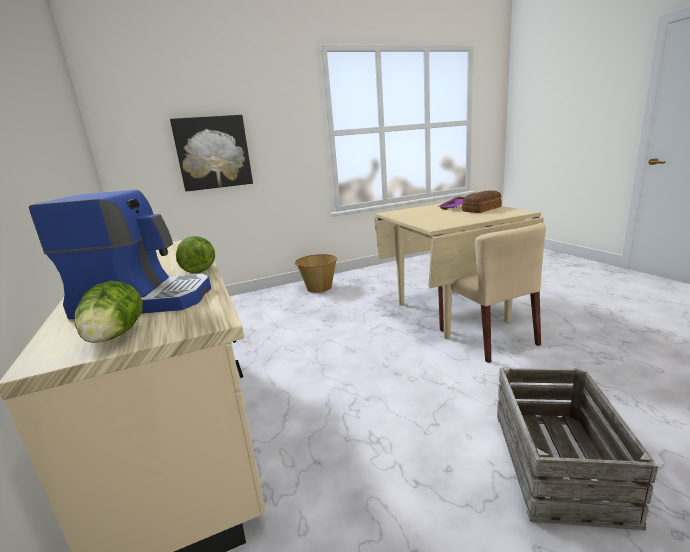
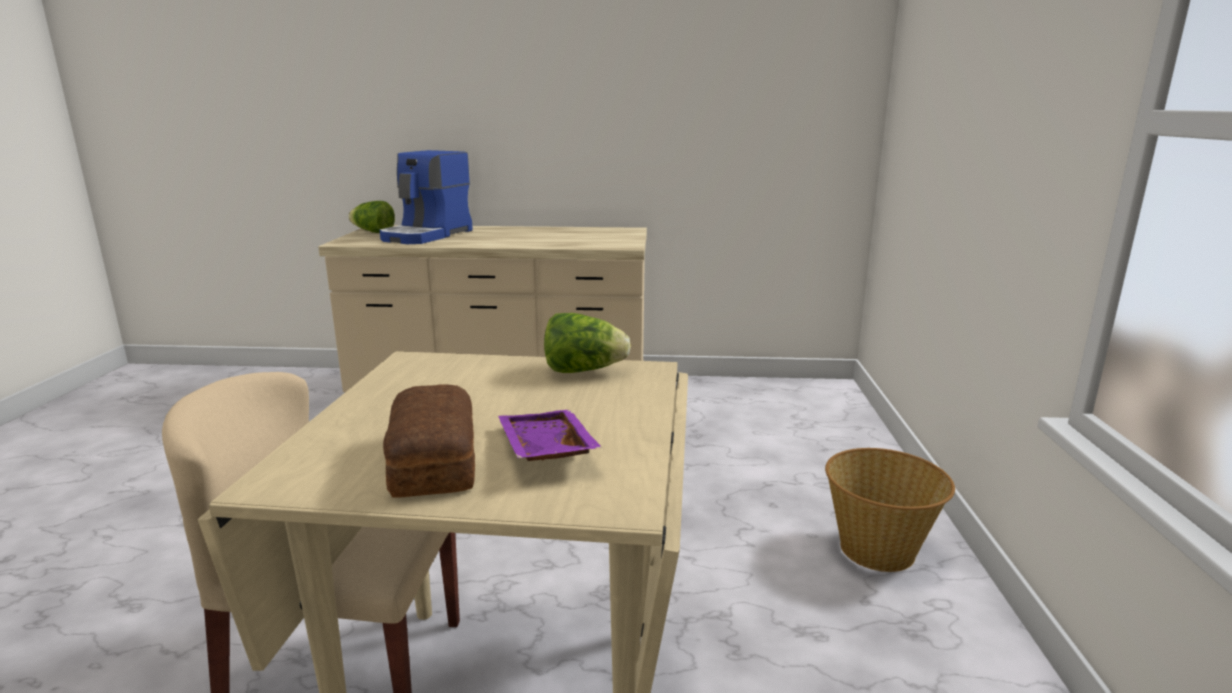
camera: 115 degrees right, 0 degrees up
picture [170,115,253,192] -> none
lettuce [176,236,215,273] -> lettuce moved to [544,313,631,373]
crate [497,368,658,530] -> none

